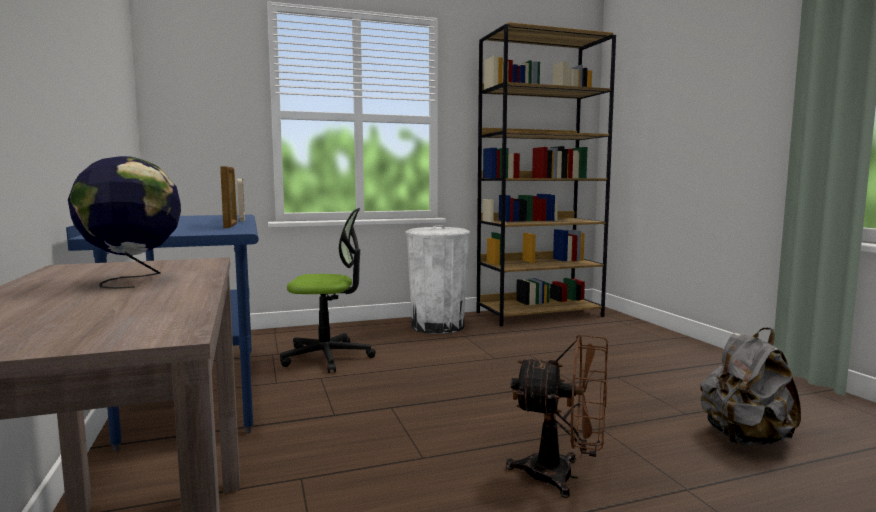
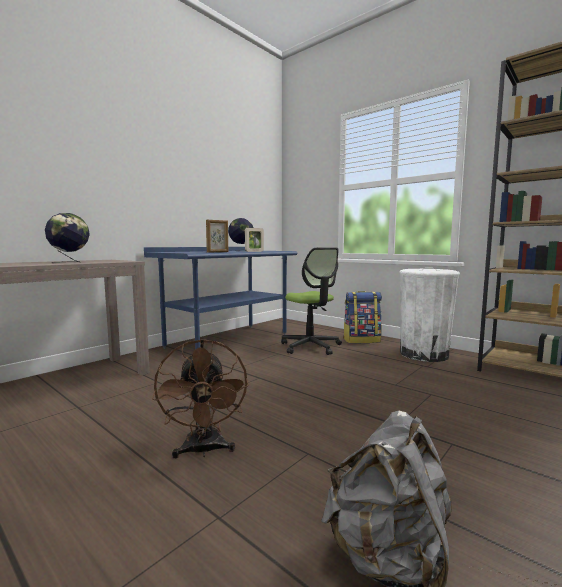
camera: 60 degrees right, 0 degrees up
none -> globe [228,218,253,251]
none -> backpack [343,291,382,343]

